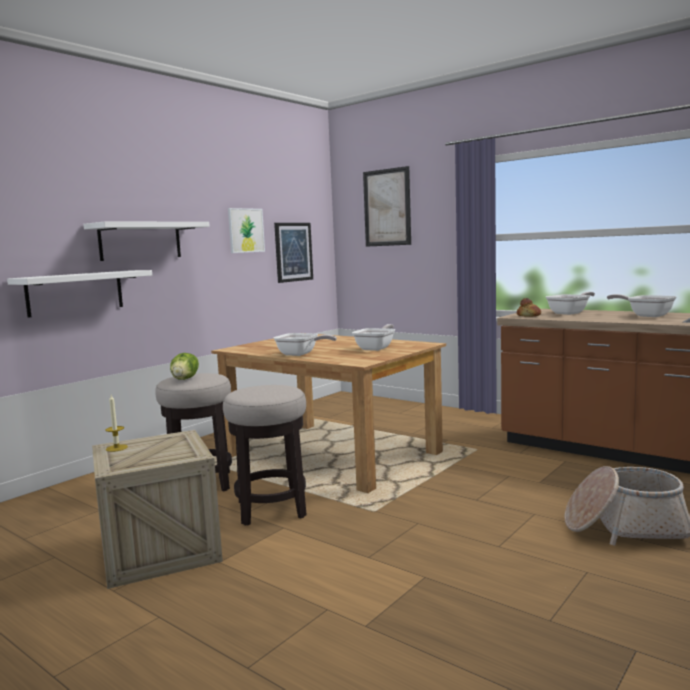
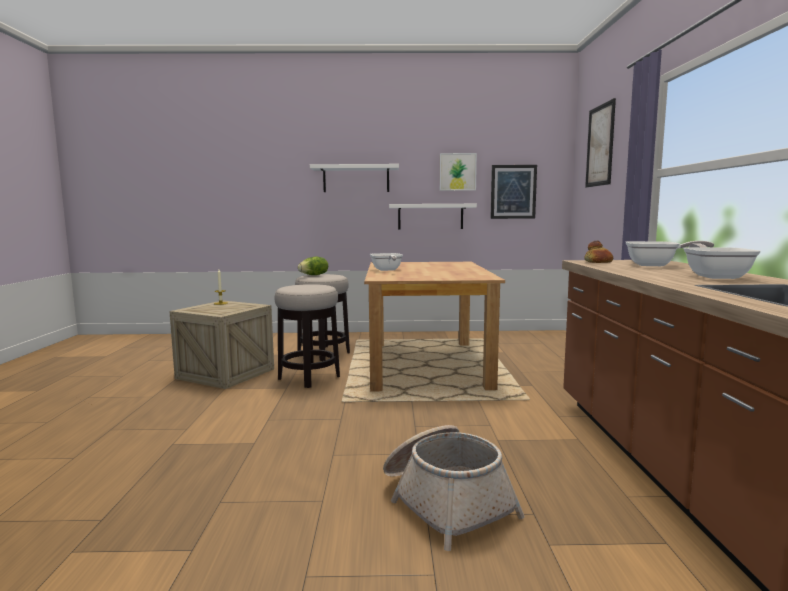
camera: 50 degrees right, 0 degrees up
white shelf [7,270,152,318] -> white shelf moved to [389,204,477,230]
frying pan [352,324,395,351] -> none

